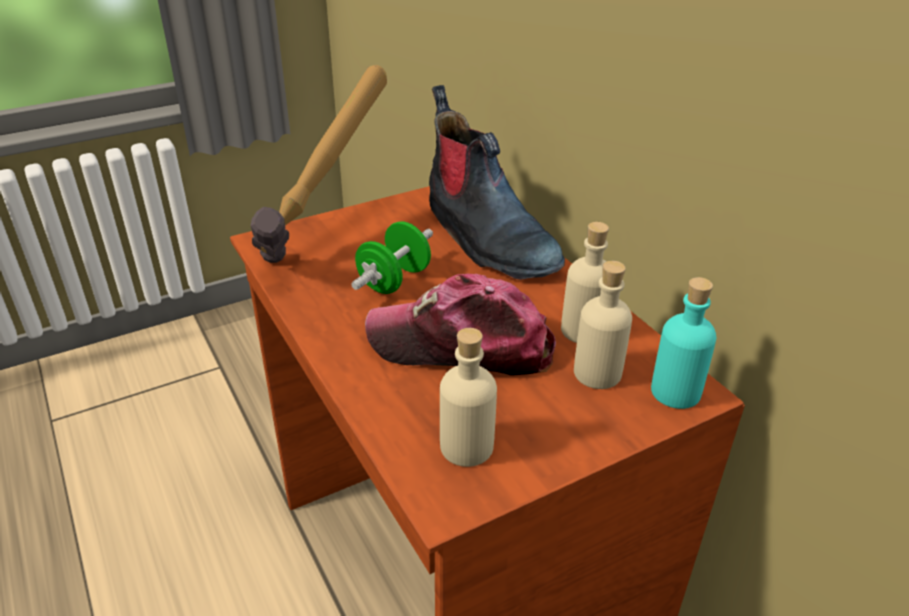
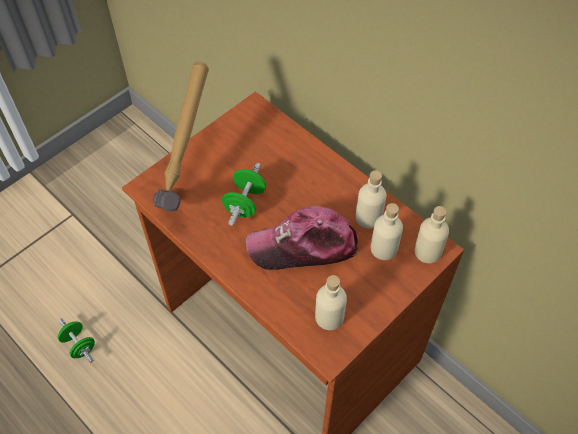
camera: 15 degrees left, 20 degrees up
boot [429,85,565,280] -> none
turquoise bottle [651,277,716,409] -> beige bottle [415,206,449,263]
none -> green dumbbell [58,319,95,362]

